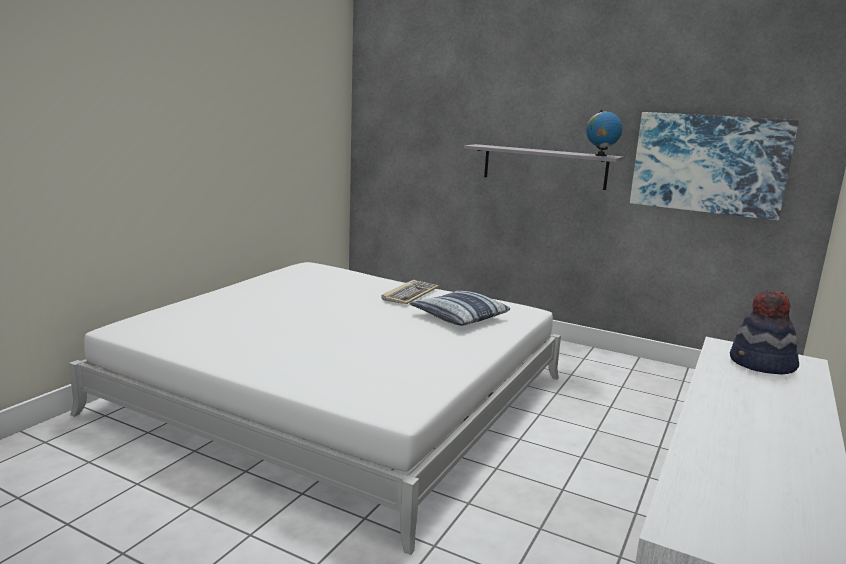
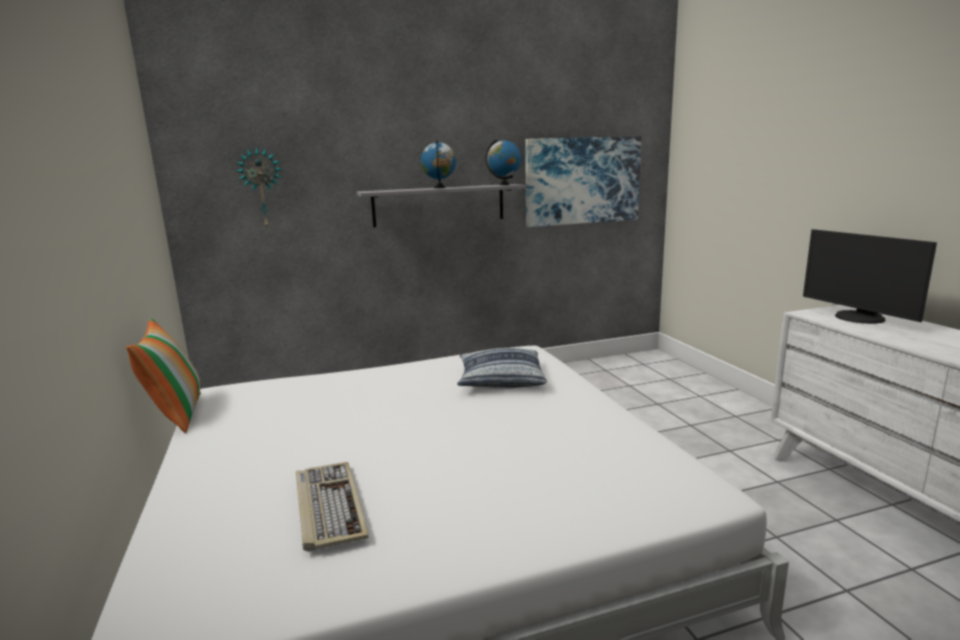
camera: 45 degrees left, 0 degrees up
keyboard [381,280,439,304] -> keyboard moved to [296,462,369,552]
hat [730,290,799,374] -> monitor [803,229,937,324]
none -> pillow [126,318,201,433]
none -> wall clock [236,146,283,227]
none -> globe [421,140,456,188]

